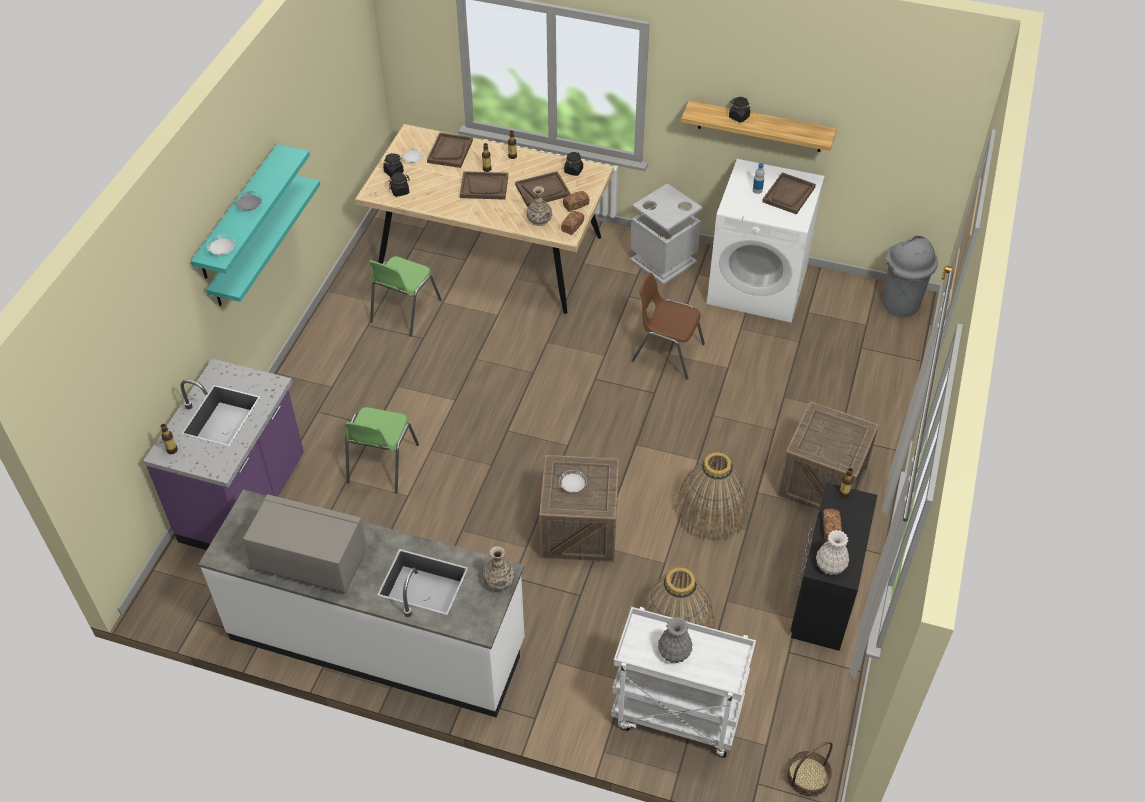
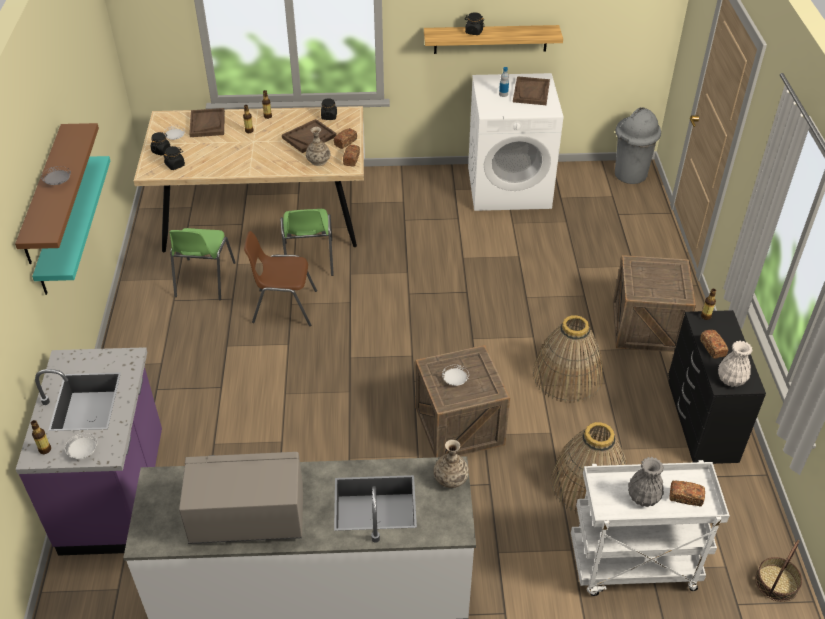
camera: 20 degrees left, 5 degrees down
turquoise shelf [191,144,310,279] -> brown shelf [15,123,99,264]
white plate [207,235,235,255] -> white plate moved to [65,433,97,459]
green chair [345,407,419,493] -> green chair moved to [280,209,334,276]
brown tray [460,171,508,200] -> none
grey trash can [630,183,702,285] -> none
brown chair [632,273,705,379] -> brown chair moved to [244,231,317,326]
none -> bread [670,480,705,506]

